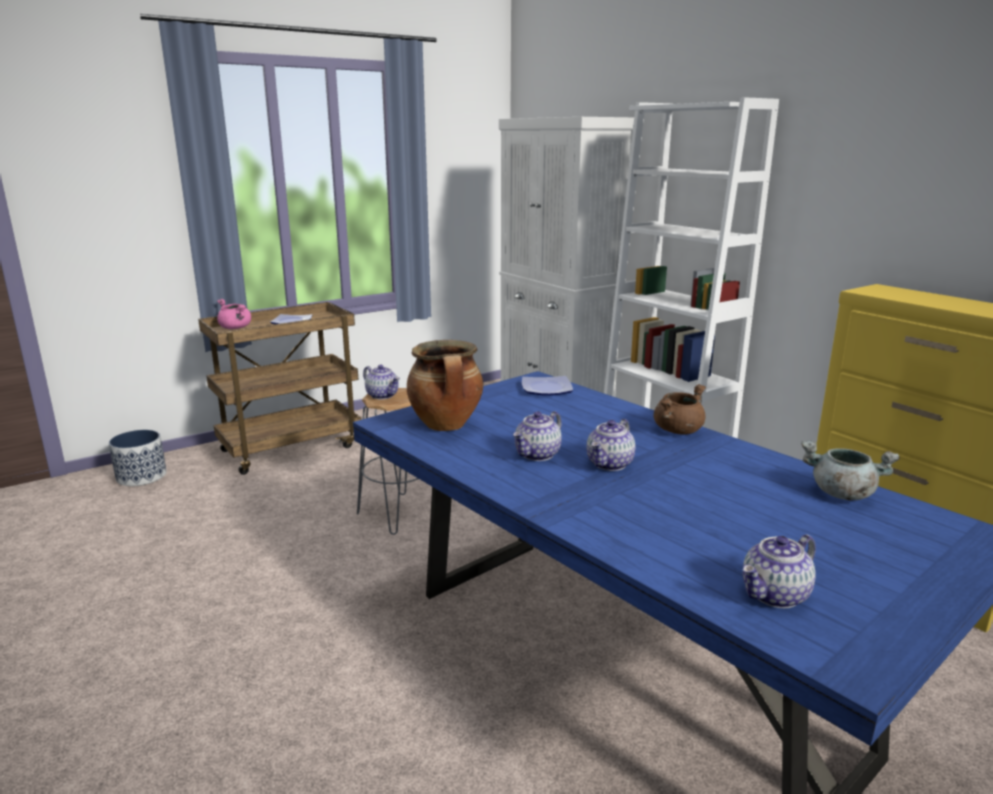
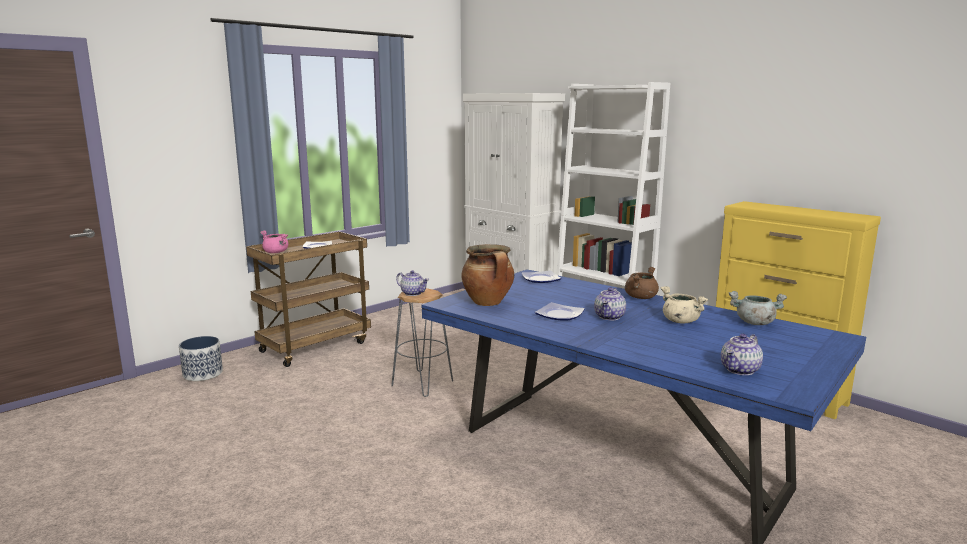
camera: 10 degrees left, 5 degrees down
teapot [513,411,562,461] -> plate [535,302,585,321]
none -> beige cooking pot [660,286,708,324]

